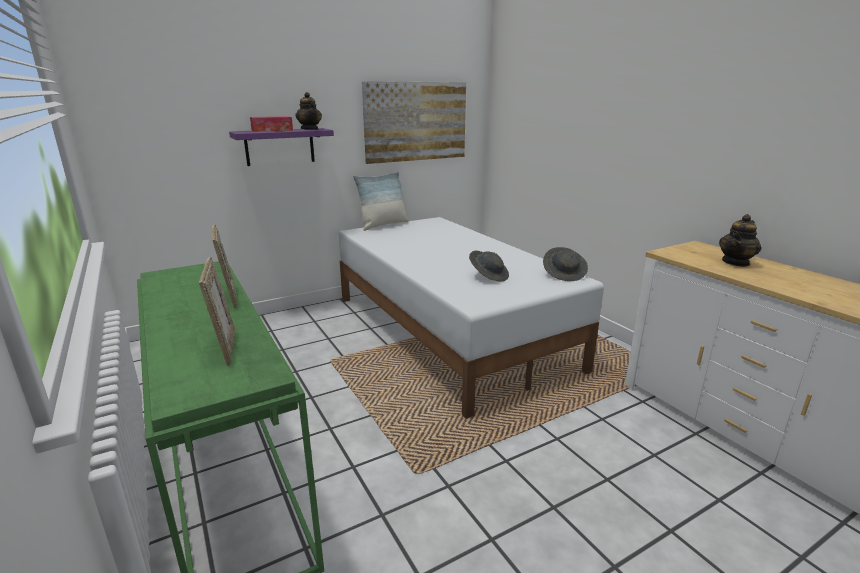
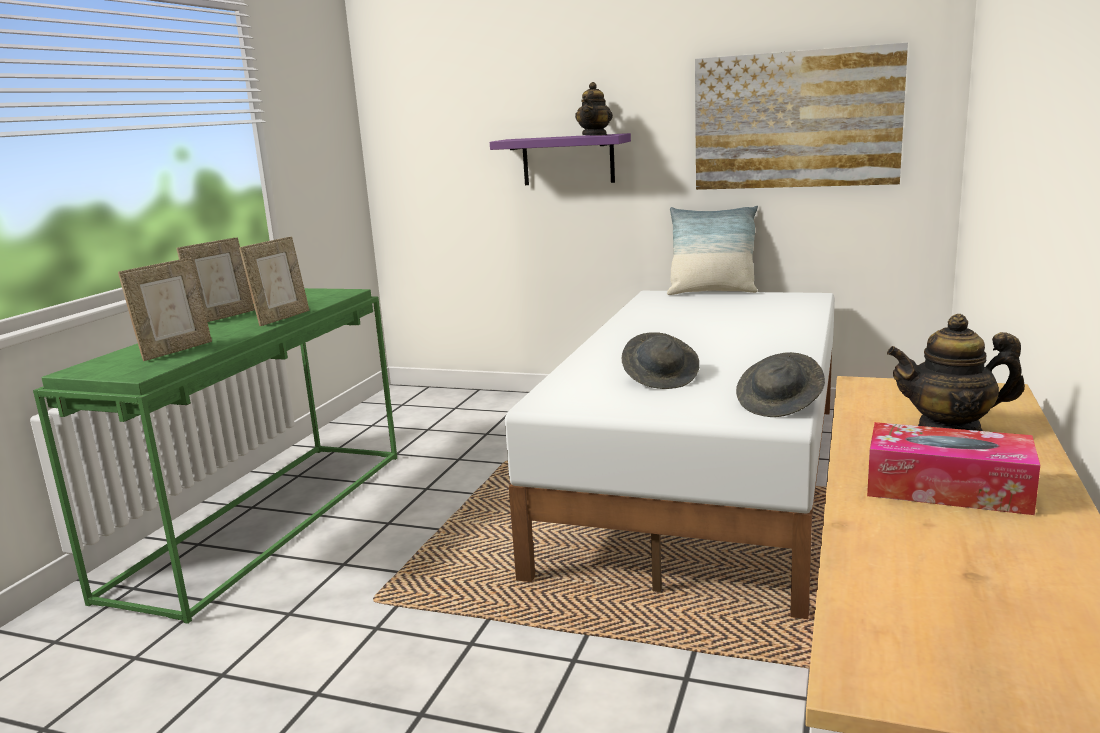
camera: 50 degrees right, 5 degrees down
tissue box [250,116,293,132] -> tissue box moved to [867,422,1040,515]
none -> picture frame [177,237,255,322]

